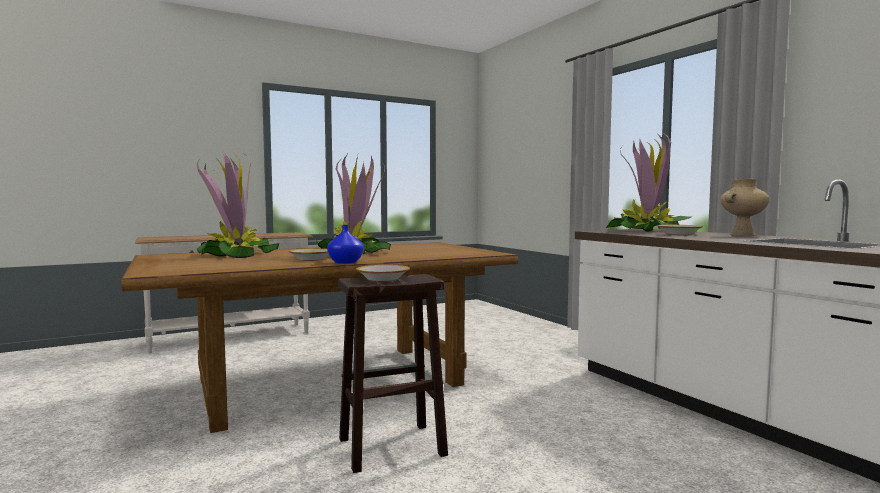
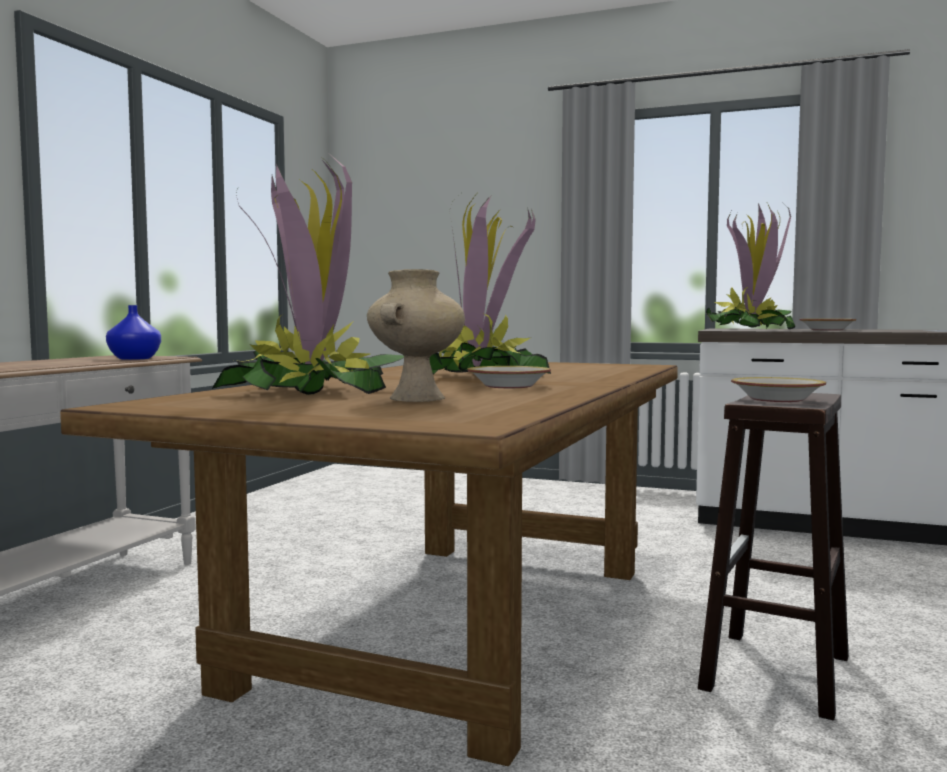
camera: 40 degrees left, 0 degrees up
blue vase [327,225,364,263] -> blue vase moved to [106,305,161,360]
beige vase [720,179,769,236] -> beige vase moved to [367,269,465,402]

